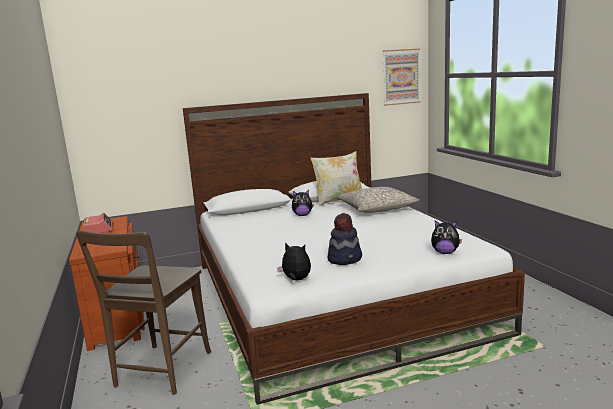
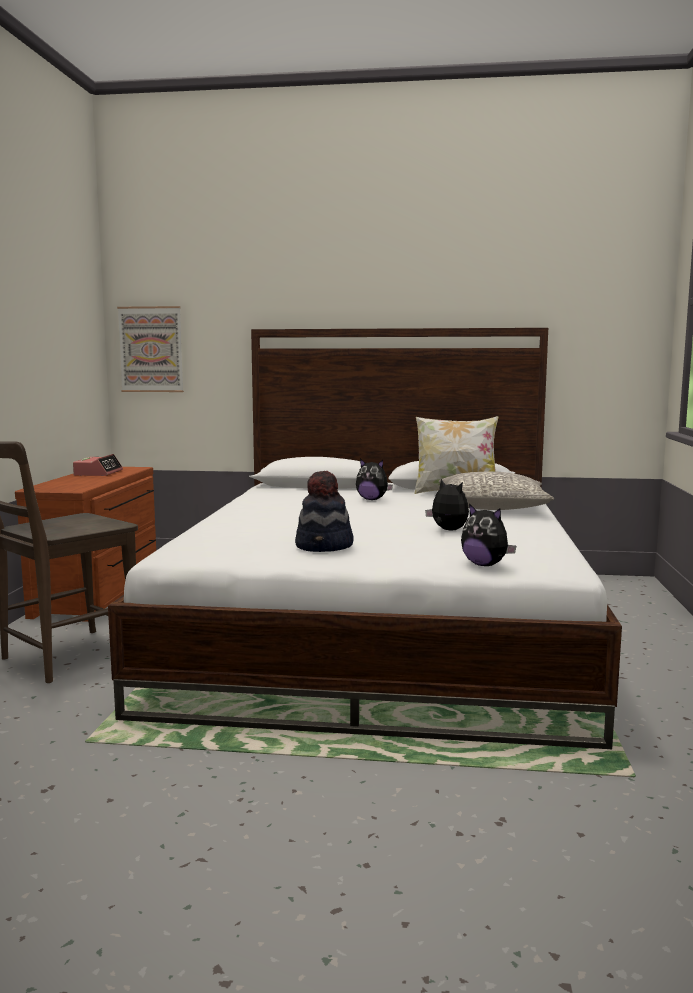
camera: 25 degrees right, 5 degrees down
plush toy [277,242,311,280] -> plush toy moved to [425,479,469,530]
picture [383,48,421,106] -> picture moved to [117,306,184,392]

